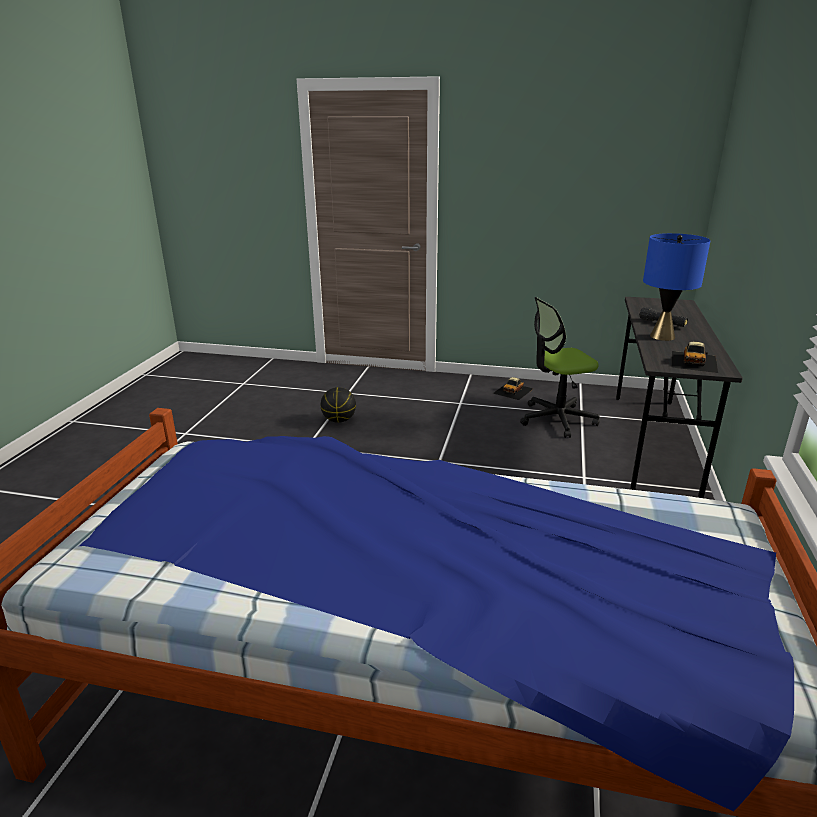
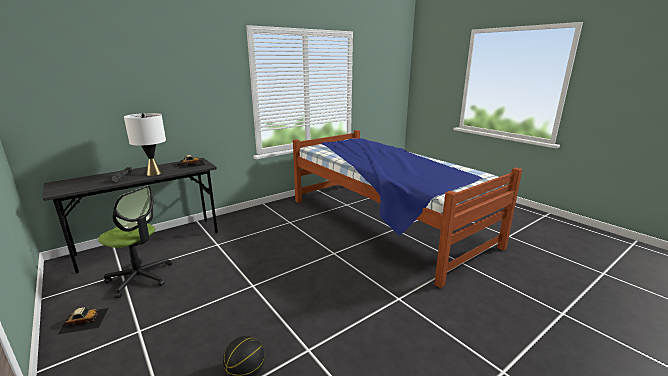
camera: 140 degrees left, 5 degrees down
blue table lamp [643,233,710,341] -> white table lamp [124,113,166,176]

